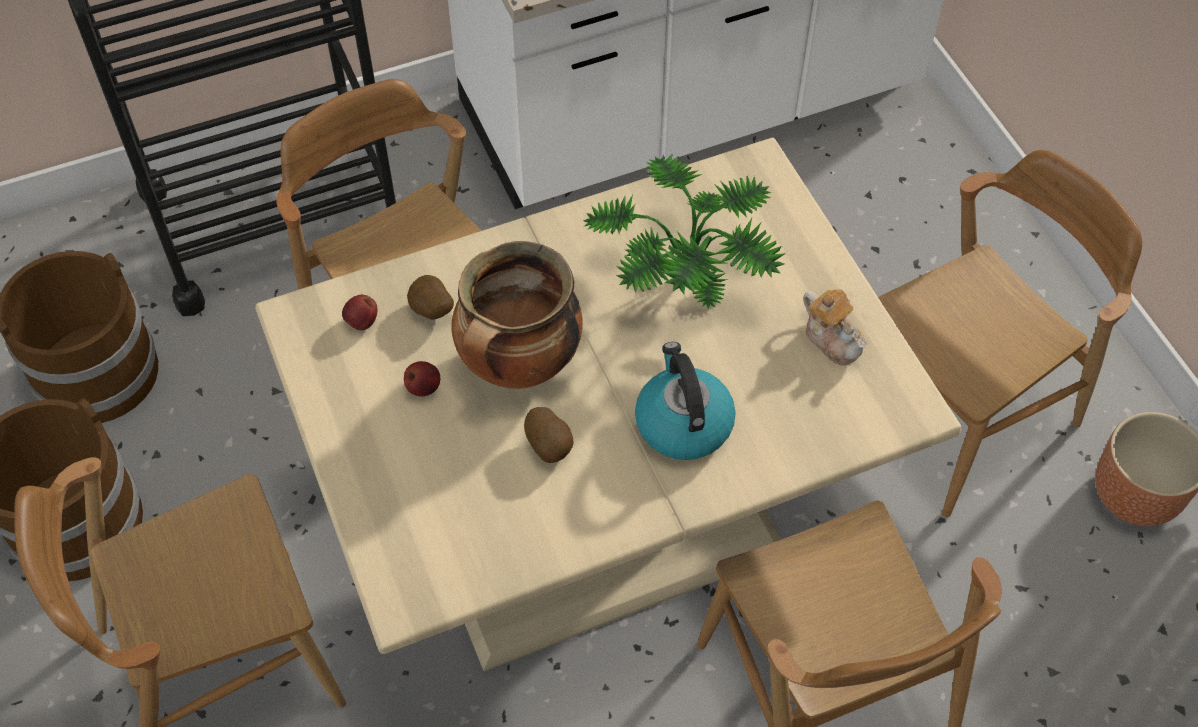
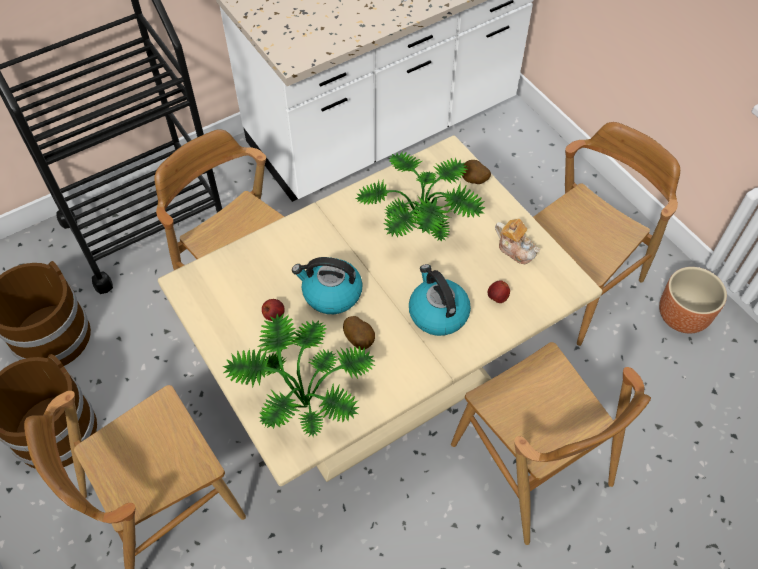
camera: 10 degrees left, 0 degrees up
apple [342,295,377,330] -> apple moved to [488,280,510,303]
potato [407,275,454,320] -> potato moved to [462,160,491,184]
cooking pot [451,241,583,389] -> kettle [292,257,362,314]
none -> potted plant [223,314,375,437]

